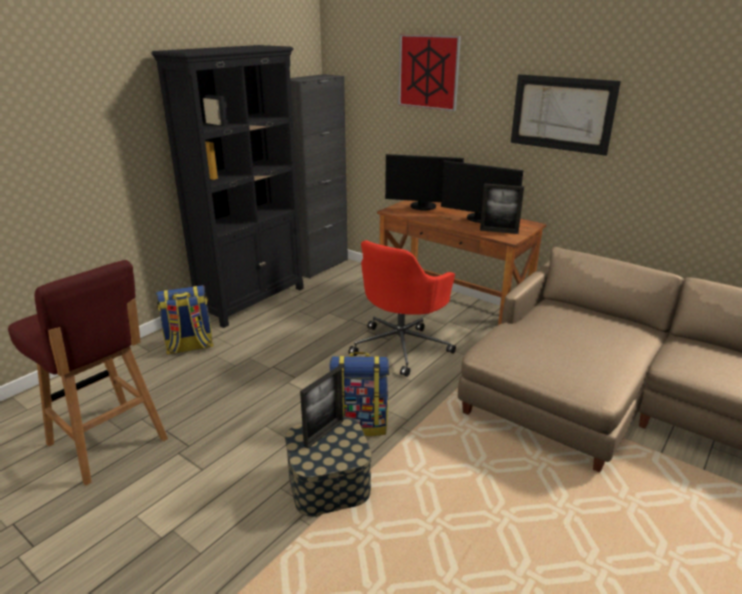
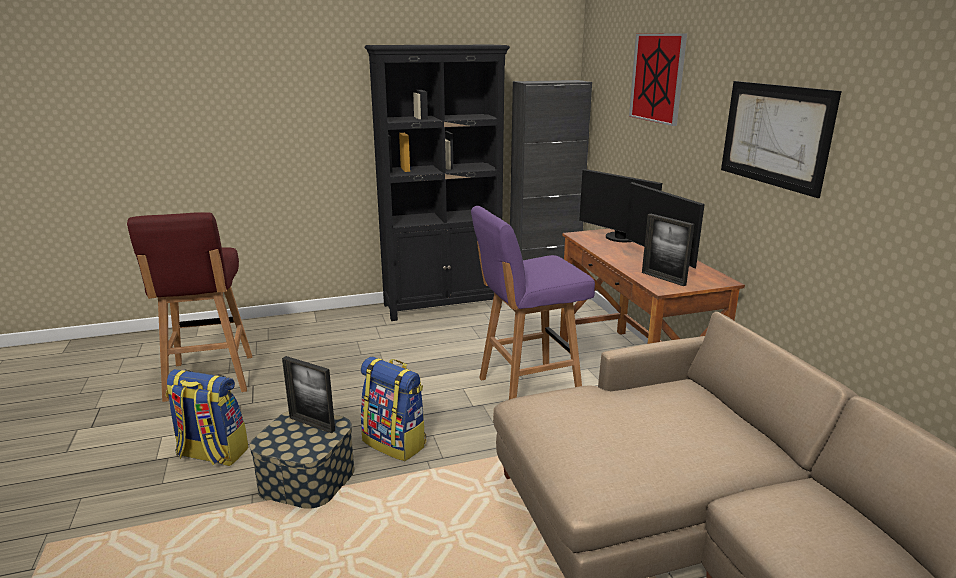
camera: 35 degrees right, 5 degrees down
backpack [156,285,214,355] -> backpack moved to [166,369,248,466]
picture frame [300,367,343,448] -> picture frame turned 45 degrees clockwise [282,356,335,433]
red office chair [349,240,456,377] -> purple stool [471,206,595,400]

